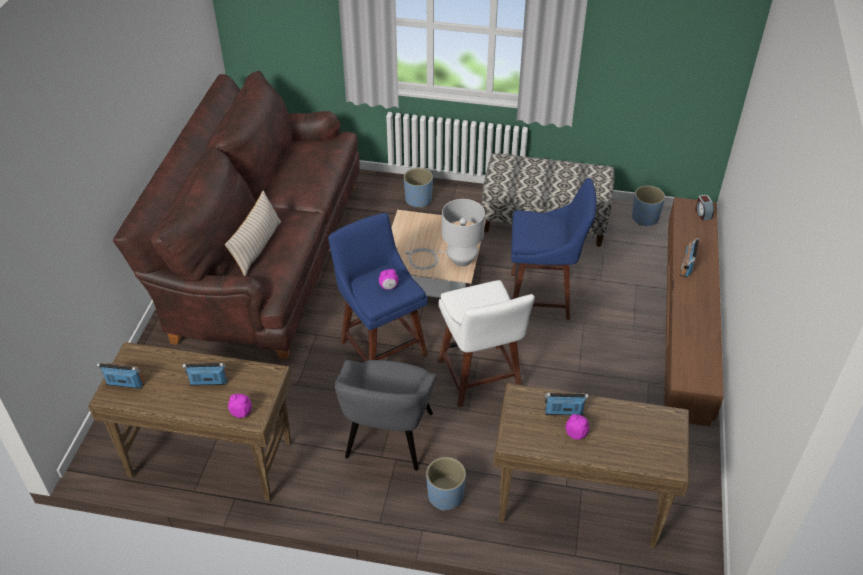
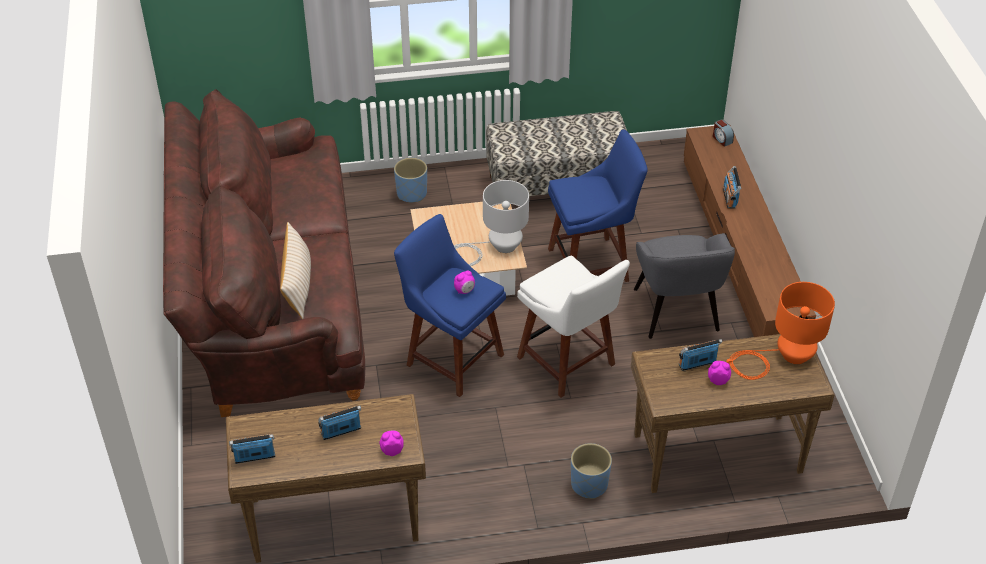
camera: 20 degrees left, 0 degrees up
grey armchair [335,360,437,471] -> grey armchair moved to [634,233,735,339]
blue planter [632,186,665,226] -> none
none -> orange table lamp [726,282,835,380]

